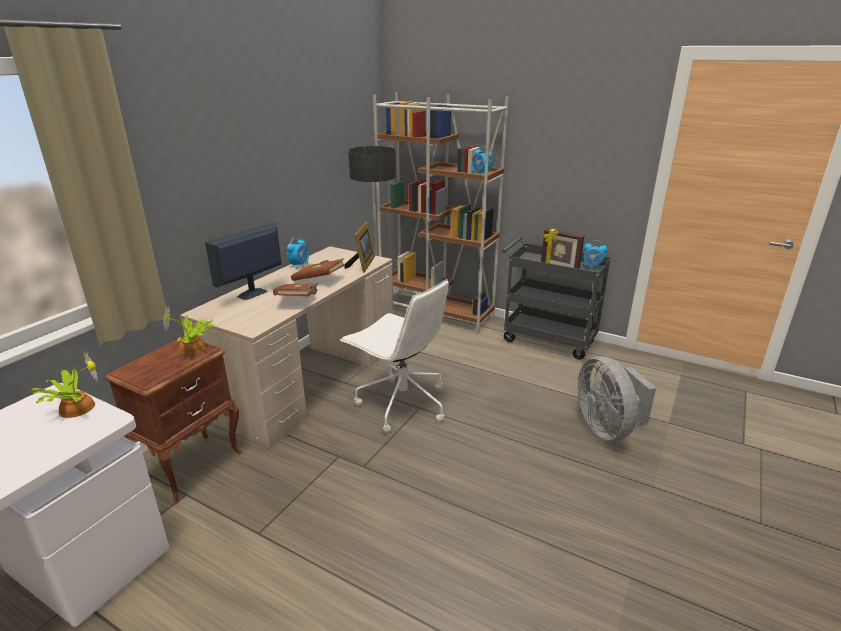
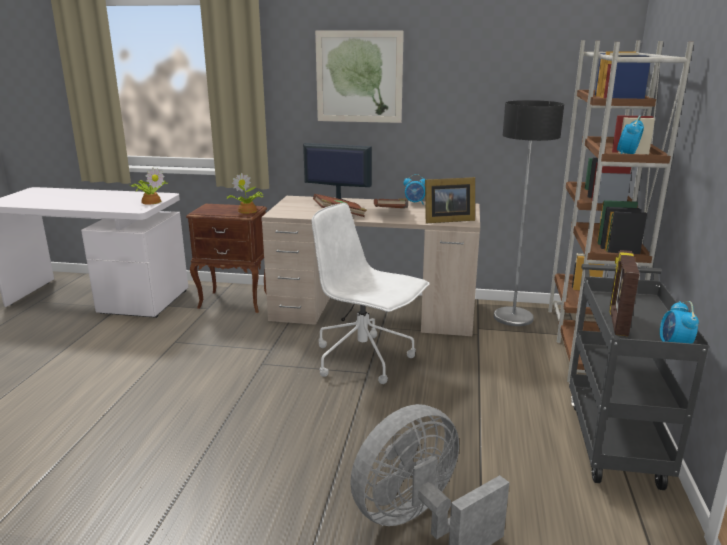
camera: 70 degrees right, 5 degrees down
white office chair [340,279,449,433] -> white office chair turned 105 degrees clockwise [312,203,430,384]
none -> picture [315,30,404,123]

